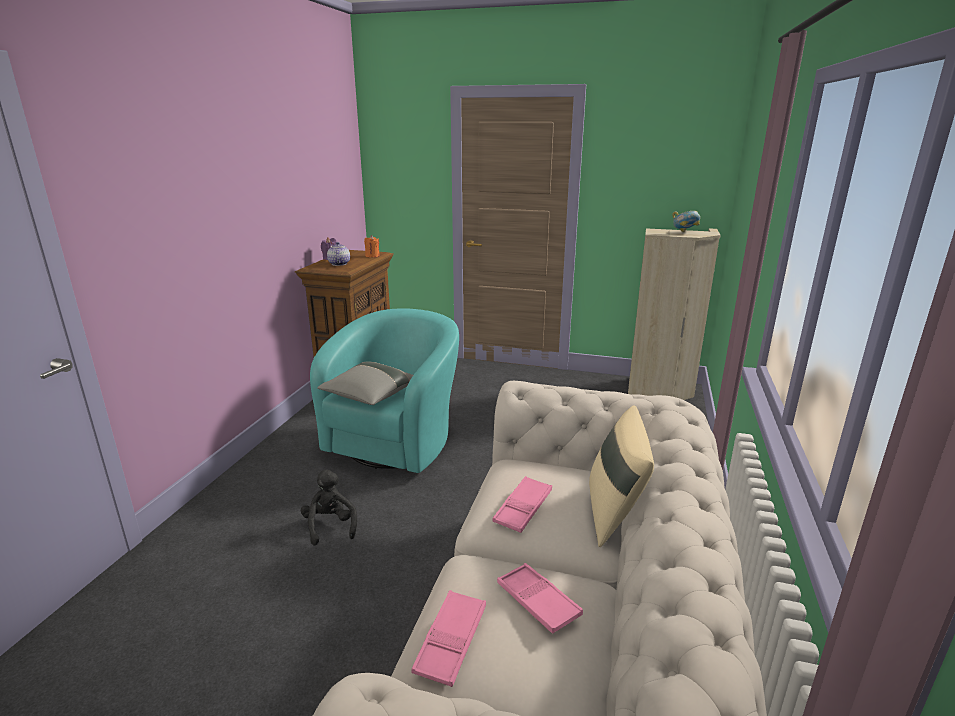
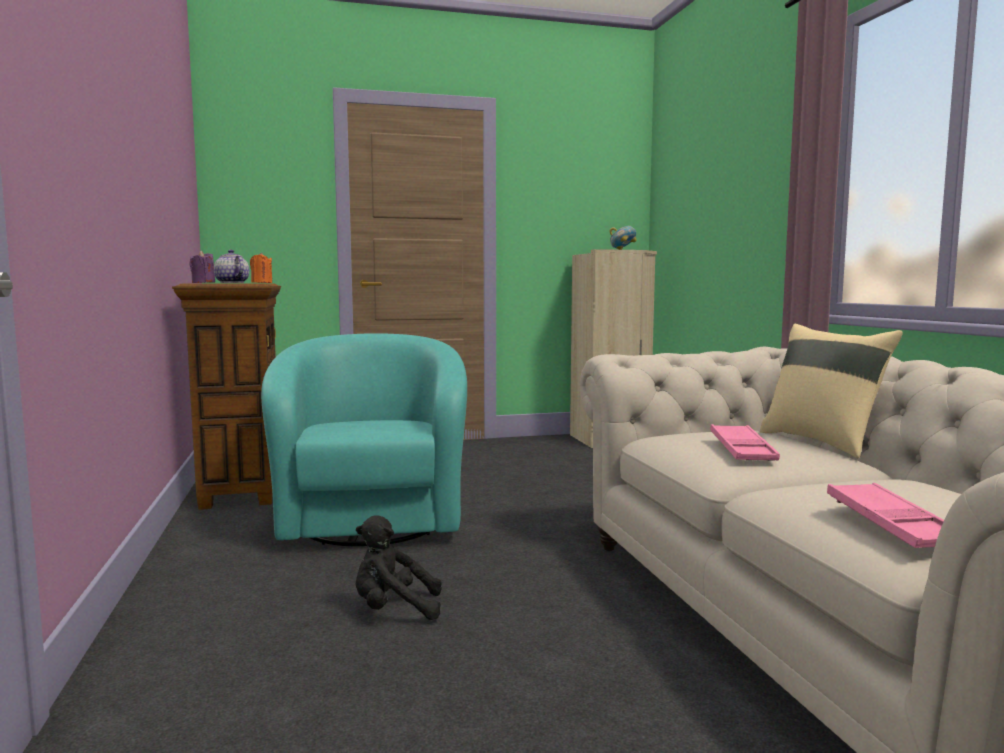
camera: 30 degrees left, 15 degrees down
black plush toy [301,470,357,546] -> black plush toy turned 45 degrees counterclockwise [356,515,442,620]
grey pillow [317,362,413,405] -> none
pink tray [497,563,583,634] -> none

